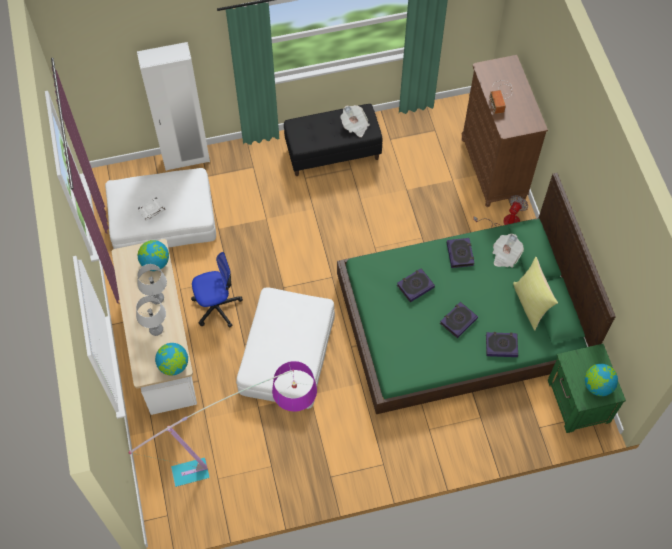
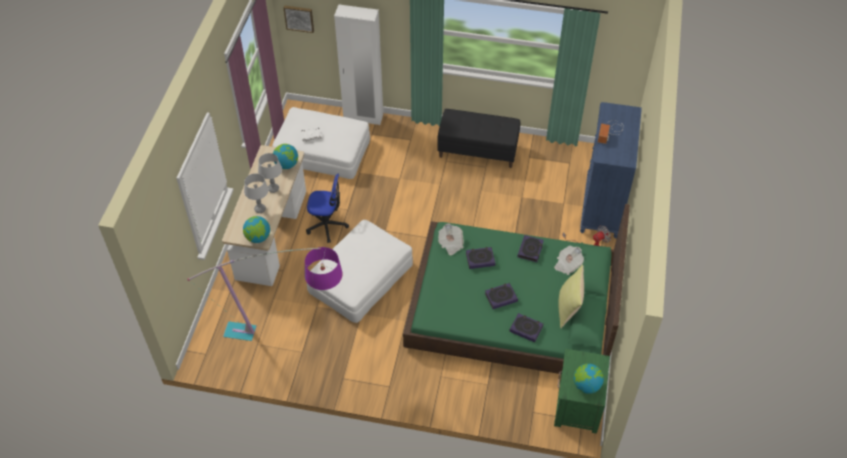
camera: 25 degrees right, 10 degrees down
newspaper [340,105,370,137] -> newspaper moved to [438,223,464,255]
brown dresser [461,55,548,207] -> blue dresser [580,102,642,238]
none -> picture [284,5,314,33]

